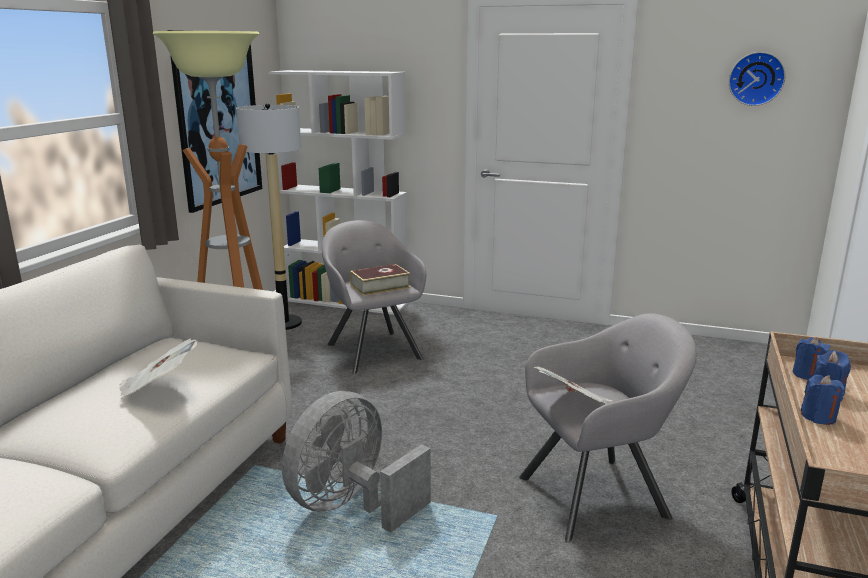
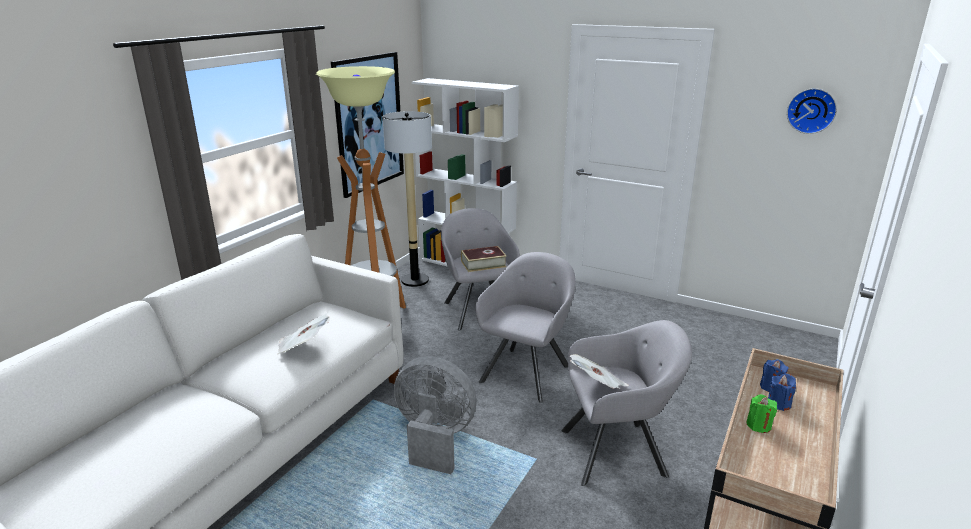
camera: 10 degrees right, 5 degrees up
grey fan [282,391,431,533] -> grey fan turned 60 degrees clockwise [394,356,477,474]
blue candle [801,375,845,425] -> green candle [746,394,777,433]
none -> grey armchair [475,252,576,403]

